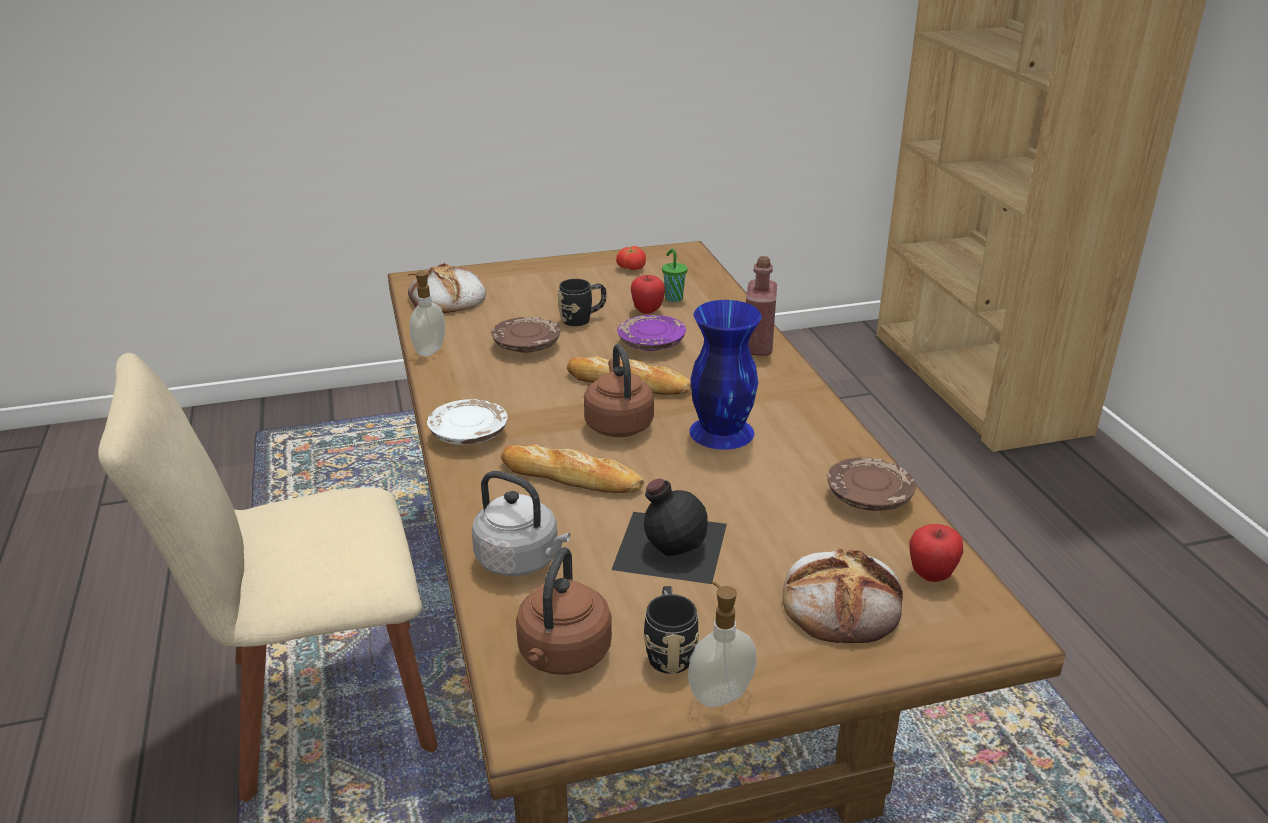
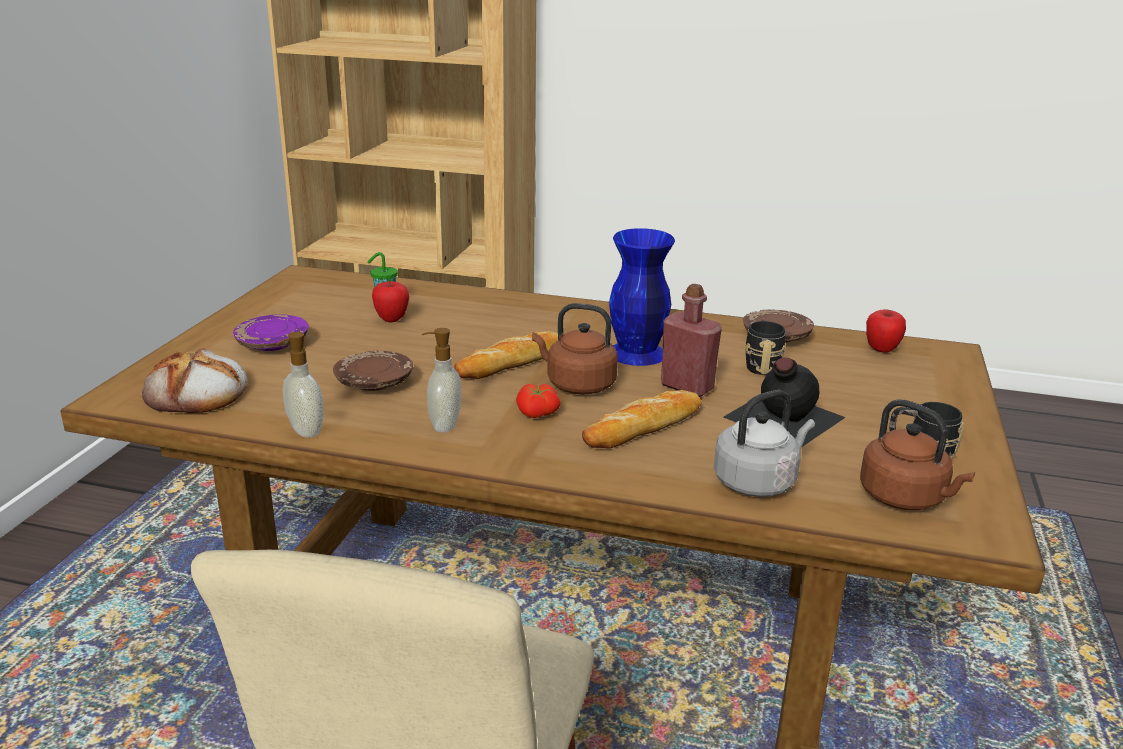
camera: 60 degrees left, 5 degrees down
white plate [427,399,508,445] -> none
black mug [558,279,606,326] -> black mug moved to [745,321,785,375]
tomato [616,246,646,270] -> tomato moved to [516,384,560,418]
purple plate [617,315,686,351] -> purple plate moved to [233,314,309,351]
soap dispenser [688,582,757,707] -> soap dispenser moved to [422,328,461,432]
red bottle [746,256,777,356] -> red bottle moved to [661,284,722,397]
bread [783,548,903,644] -> none

